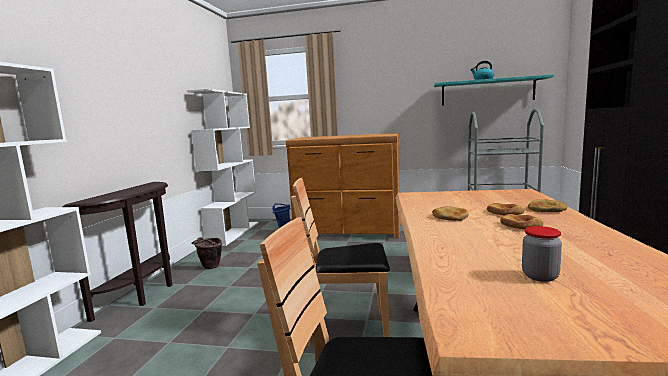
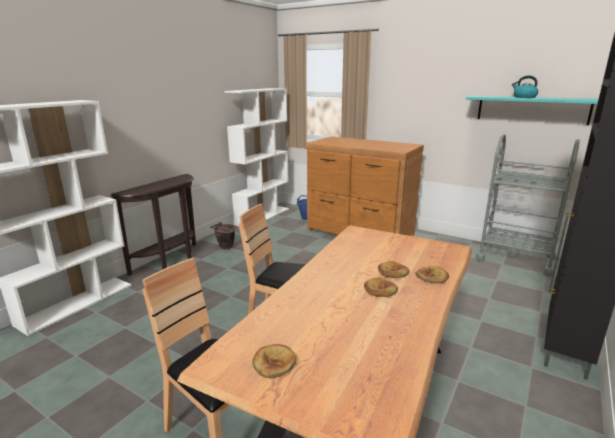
camera: 20 degrees right, 10 degrees up
bread [432,206,469,221] -> bread moved to [252,344,296,379]
jar [522,226,562,282] -> none

